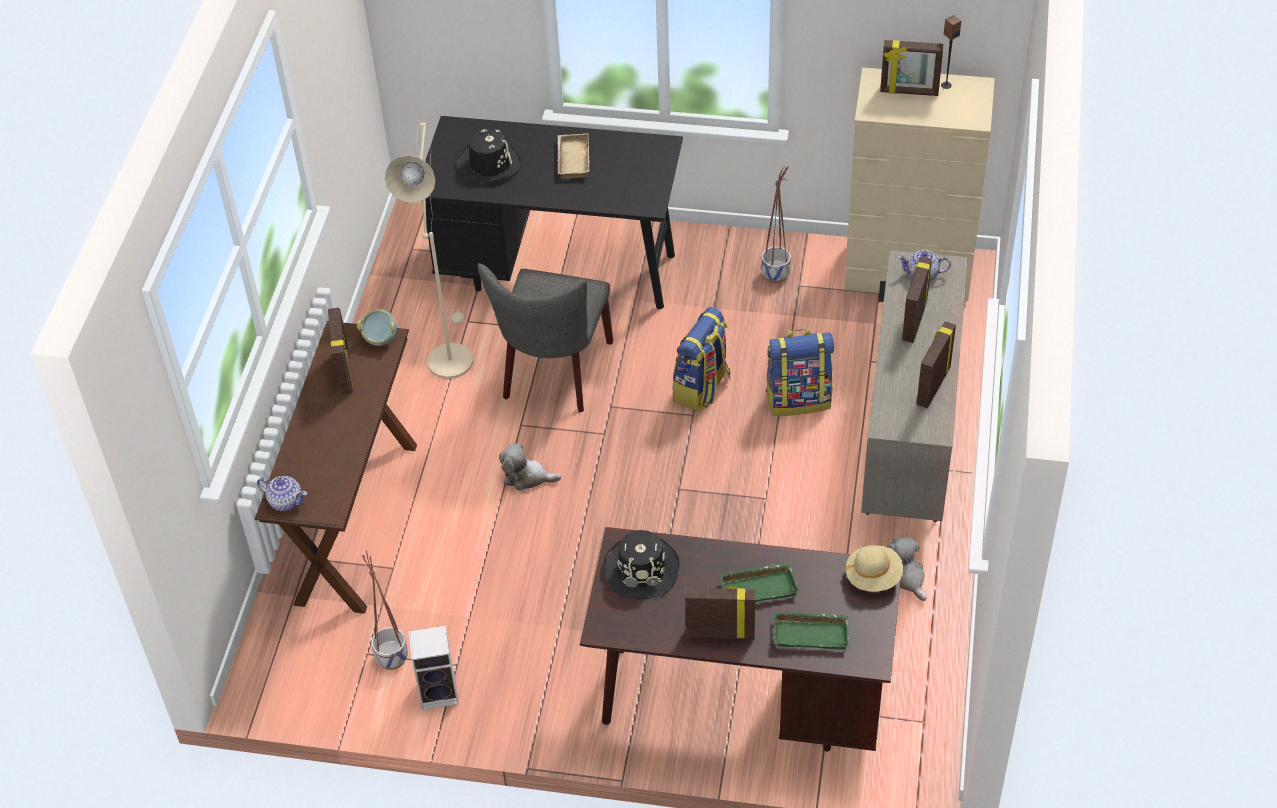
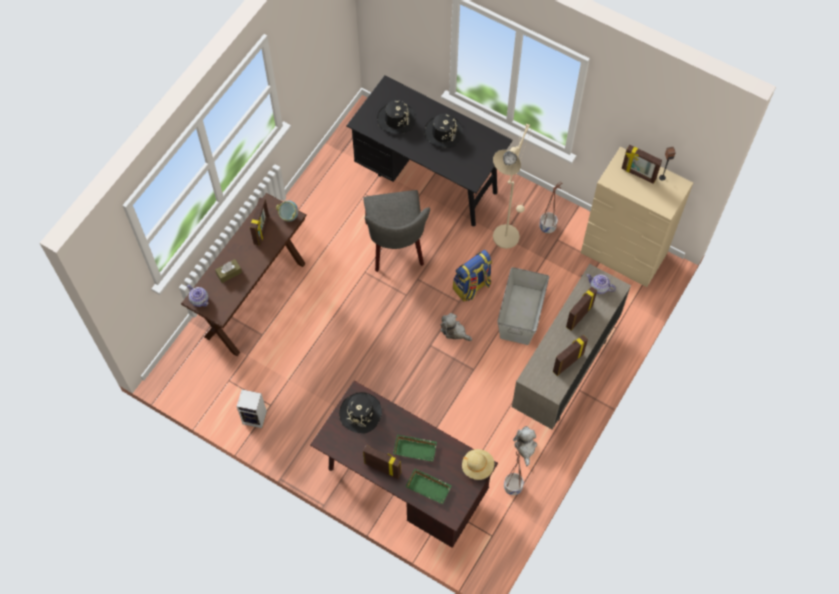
camera: 20 degrees right, 15 degrees up
planter [362,550,408,670] -> planter moved to [504,449,524,495]
beige floor lamp [385,123,473,379] -> beige floor lamp moved to [493,124,532,249]
grey chair [478,263,613,413] -> grey chair turned 45 degrees counterclockwise [363,190,430,272]
plush toy [499,443,561,491] -> plush toy moved to [441,313,472,341]
beige tray [557,133,589,178] -> black hat [424,114,463,148]
backpack [766,329,834,416] -> grey storage box [497,267,549,345]
none -> brown tissue box [215,259,242,283]

